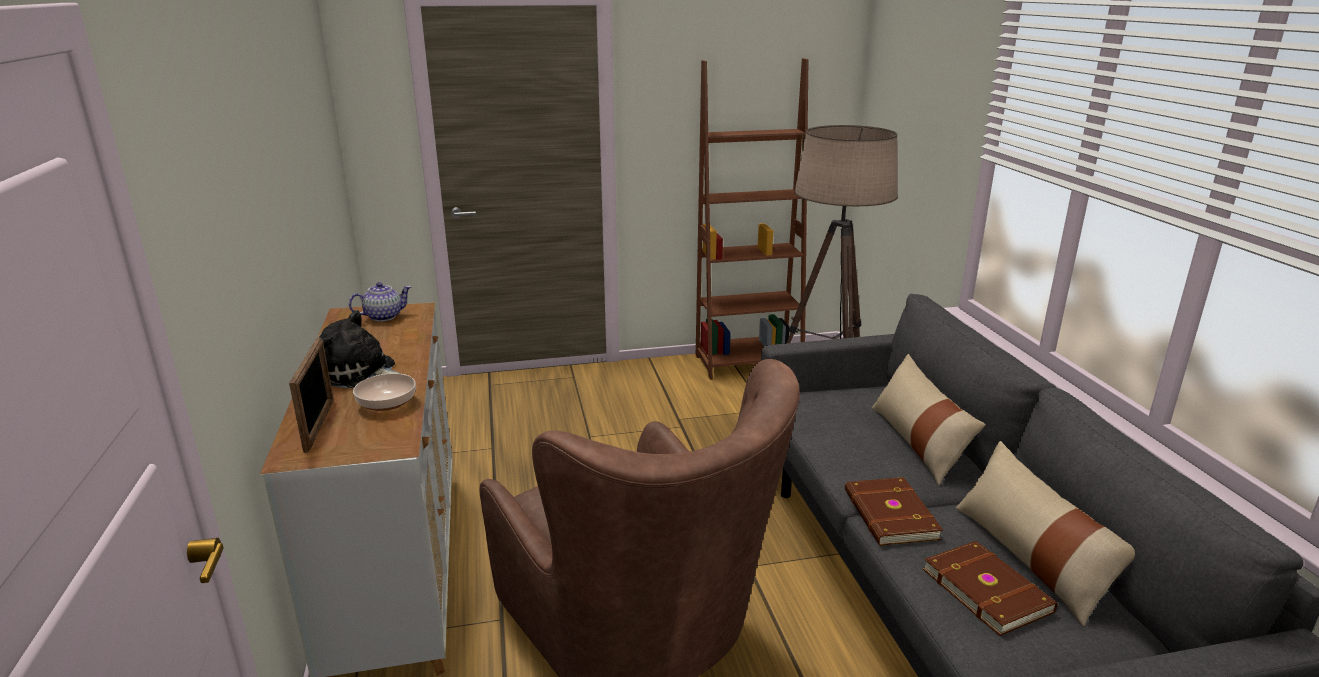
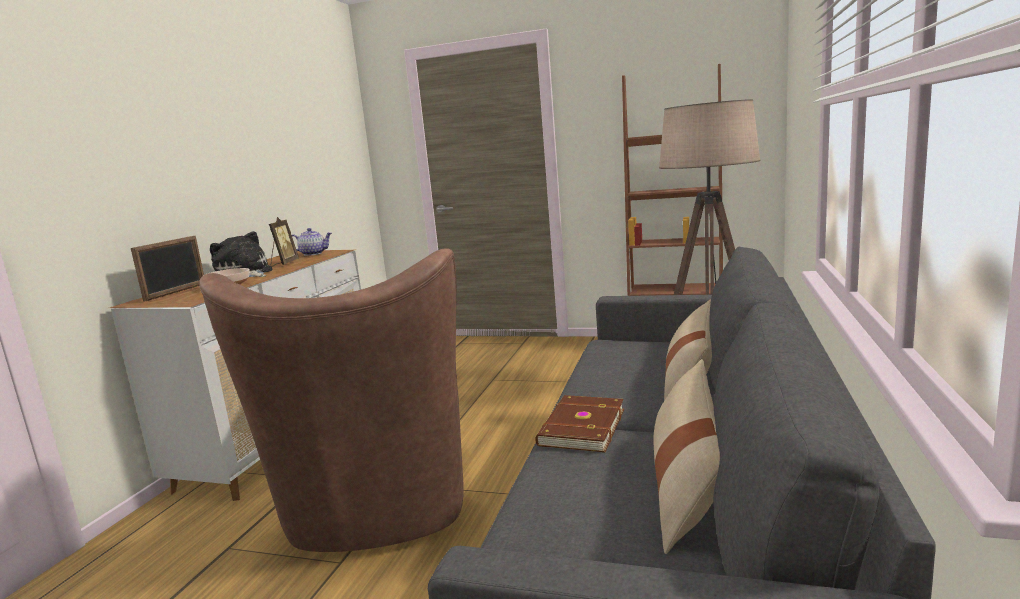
camera: 30 degrees right, 10 degrees down
brown book [923,541,1058,636] -> none
none -> picture frame [269,217,299,267]

